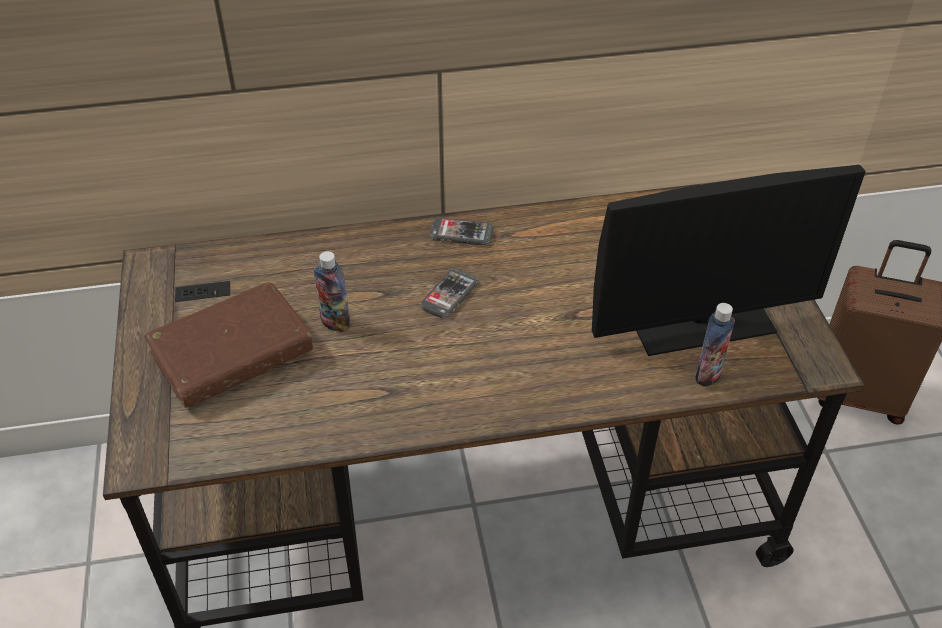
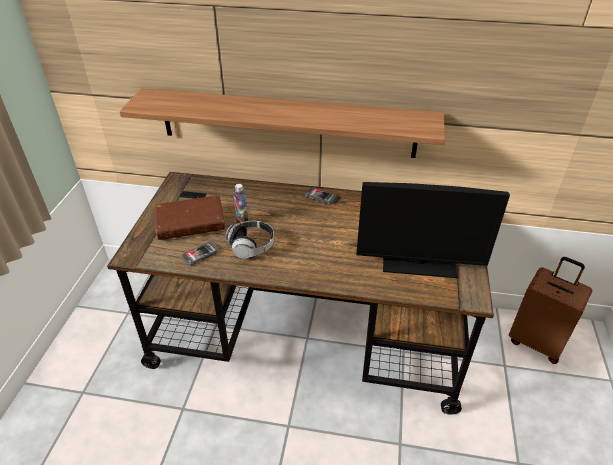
camera: 20 degrees right, 5 degrees down
phone [420,269,478,318] -> phone moved to [182,242,219,265]
bottle [695,303,735,387] -> none
none -> shelf [119,88,445,158]
none -> headphones [226,221,274,259]

